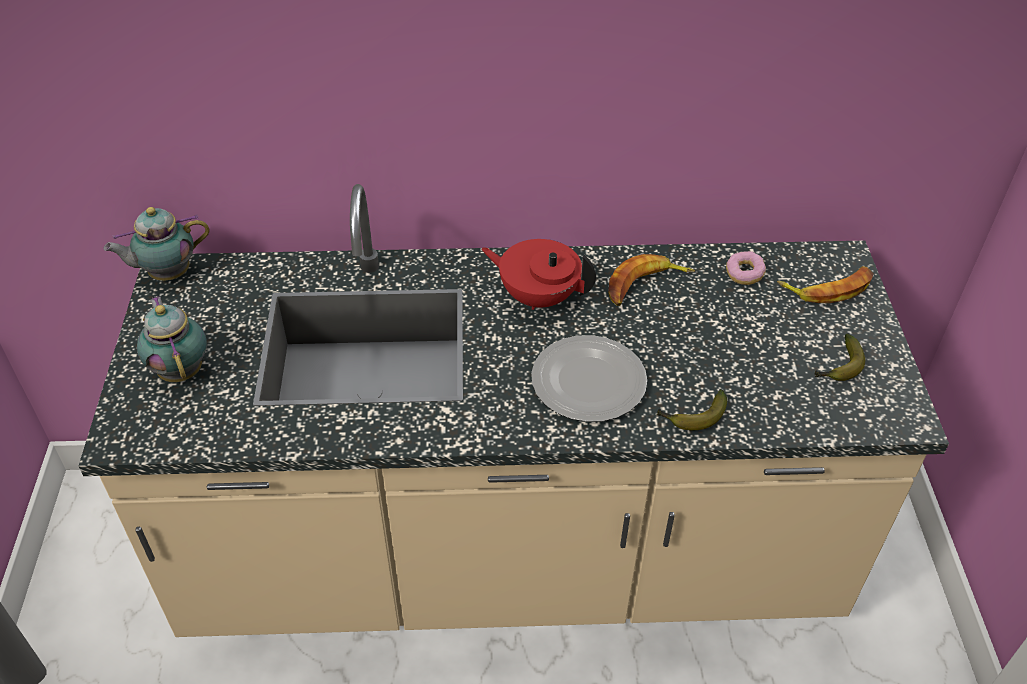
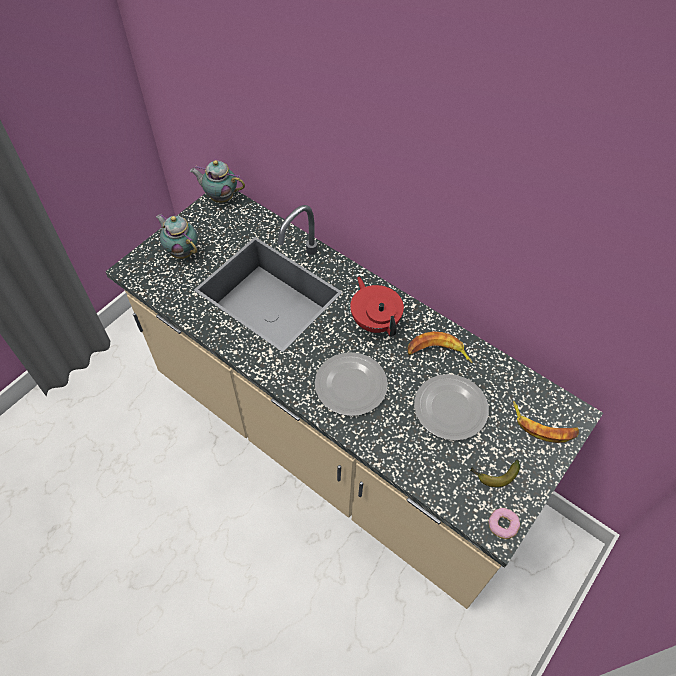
camera: 40 degrees right, 10 degrees up
teapot [137,296,207,382] -> teapot turned 60 degrees counterclockwise [156,213,198,259]
banana [656,389,727,430] -> none
donut [726,251,766,285] -> donut moved to [489,508,520,539]
none -> plate [414,374,489,441]

